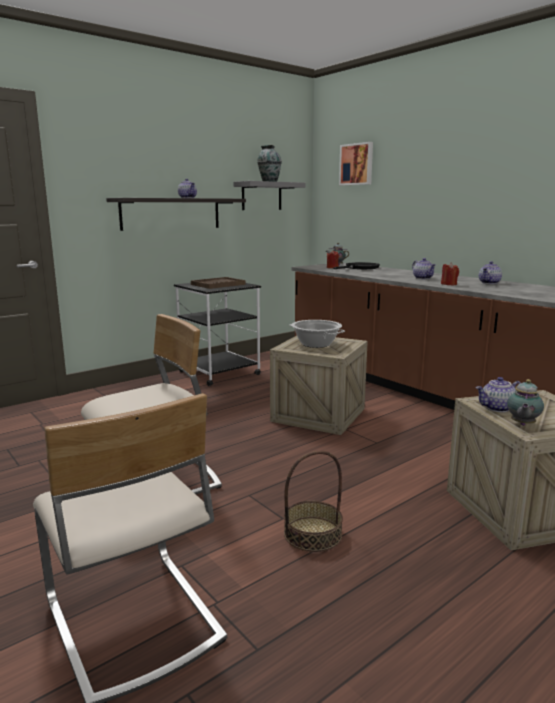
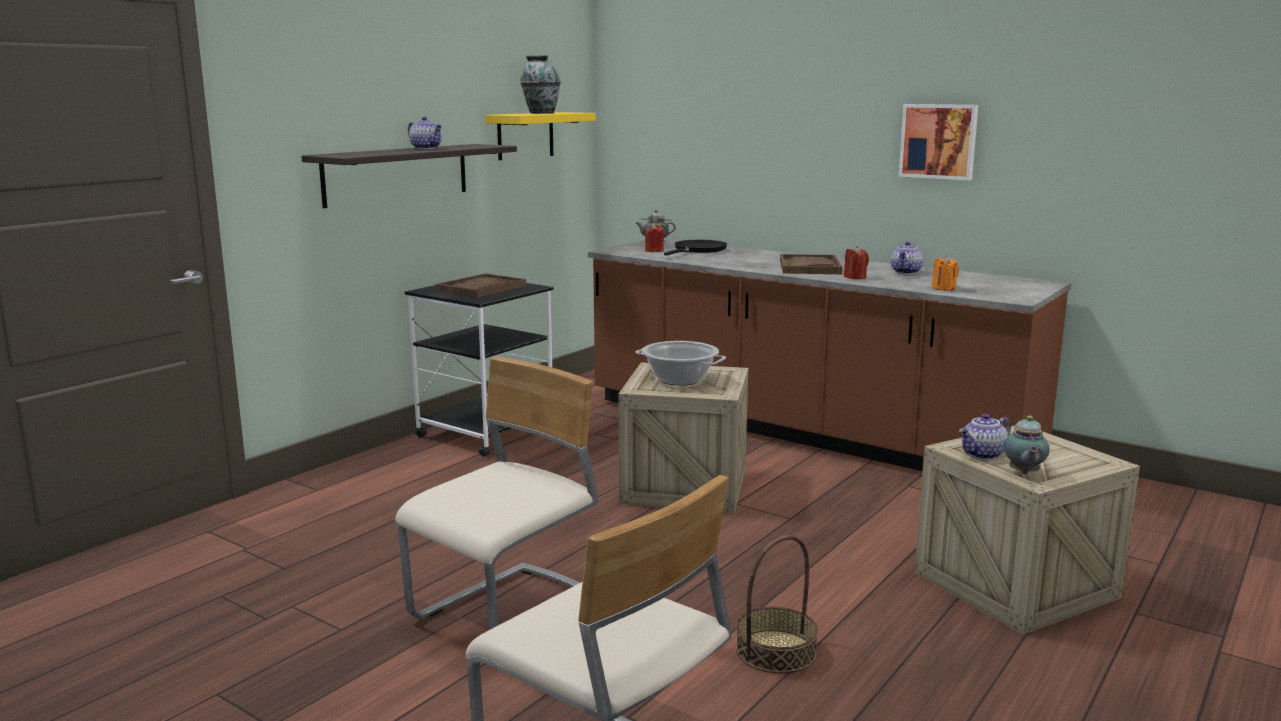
camera: 15 degrees left, 0 degrees up
grey shelf [233,181,306,210] -> yellow shelf [485,112,596,160]
picture [339,142,373,185] -> picture moved to [899,104,978,180]
teapot [412,258,436,279] -> brown tray [780,254,842,274]
none -> orange candle [932,255,959,291]

